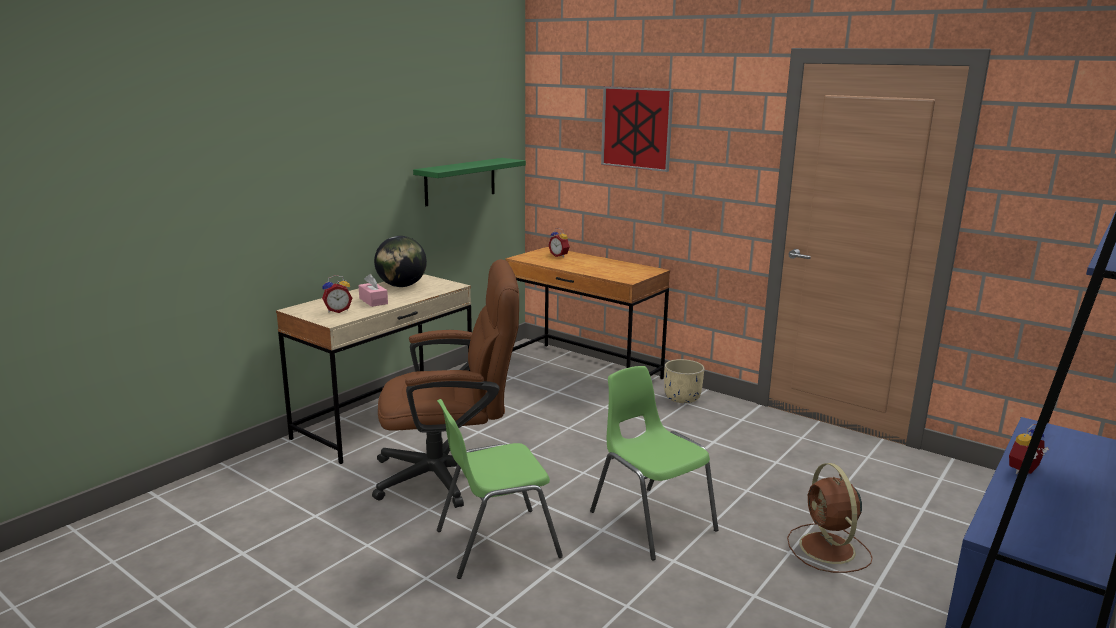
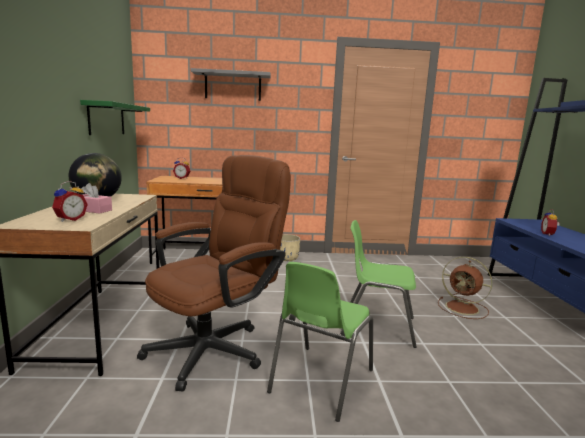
camera: 40 degrees left, 5 degrees down
picture [601,87,674,172] -> grey shelf [191,68,271,101]

